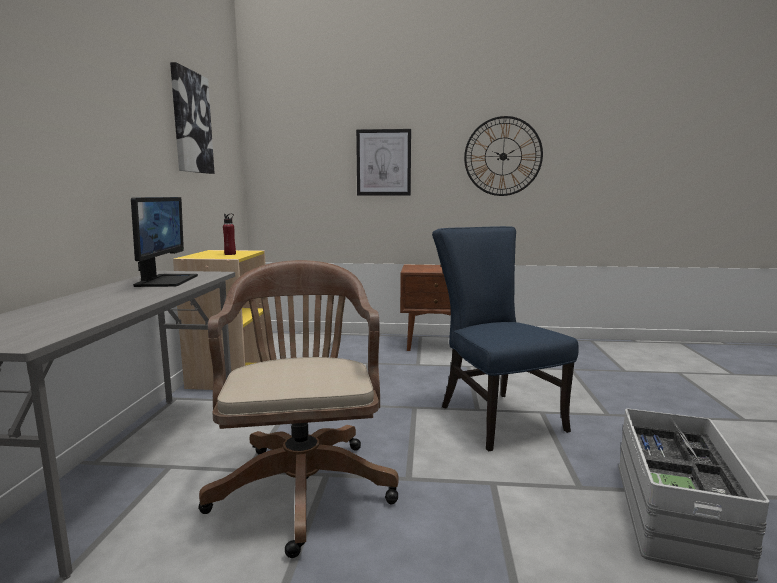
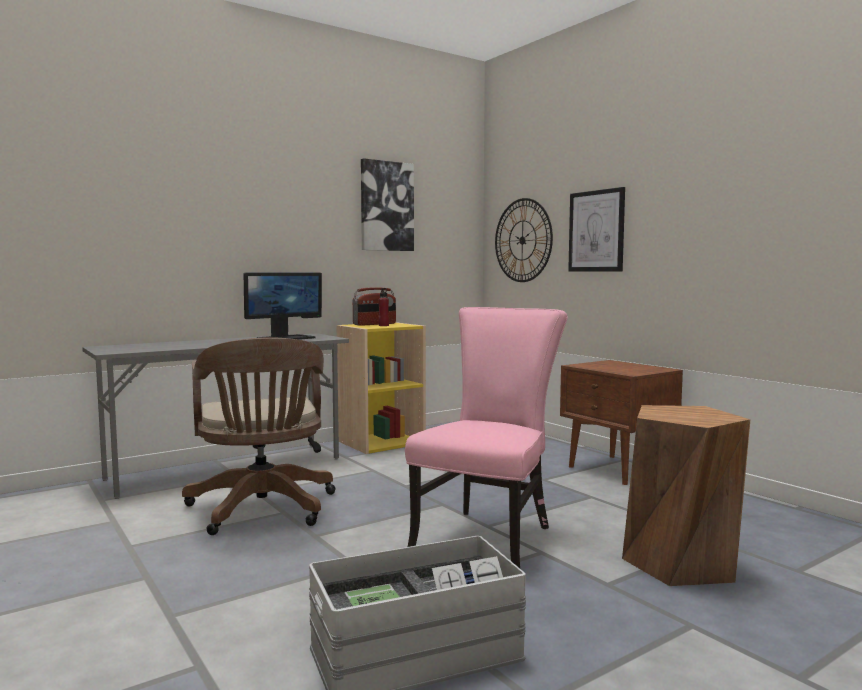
camera: 50 degrees right, 5 degrees down
brown office chair [198,260,399,558] -> brown office chair turned 120 degrees clockwise [182,337,336,535]
blue chair [432,226,579,452] -> pink chair [405,307,568,568]
wall clock [464,116,543,196] -> wall clock moved to [495,198,553,282]
none -> radio [353,287,396,326]
none -> brown stool [622,405,751,586]

